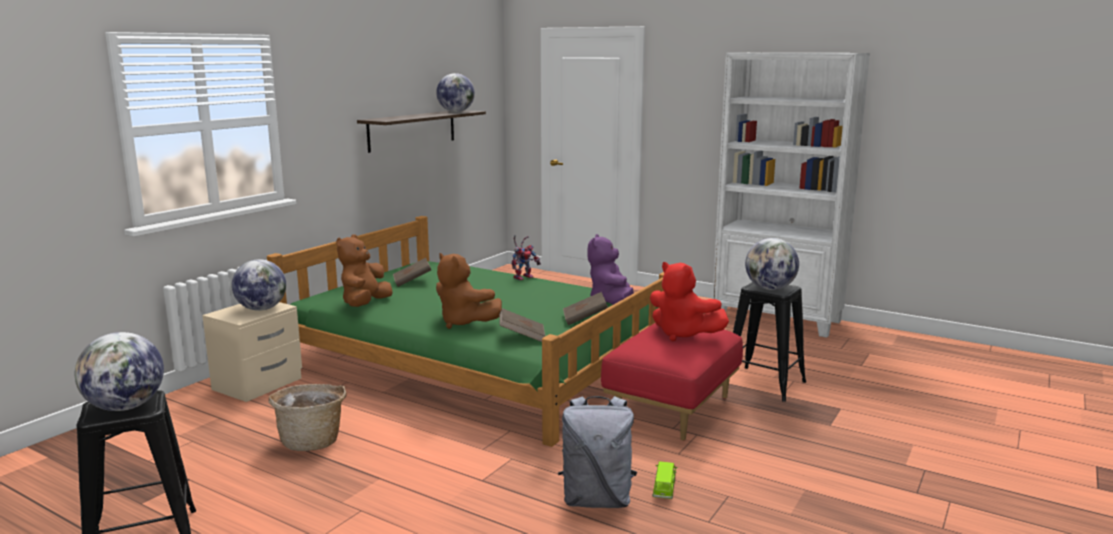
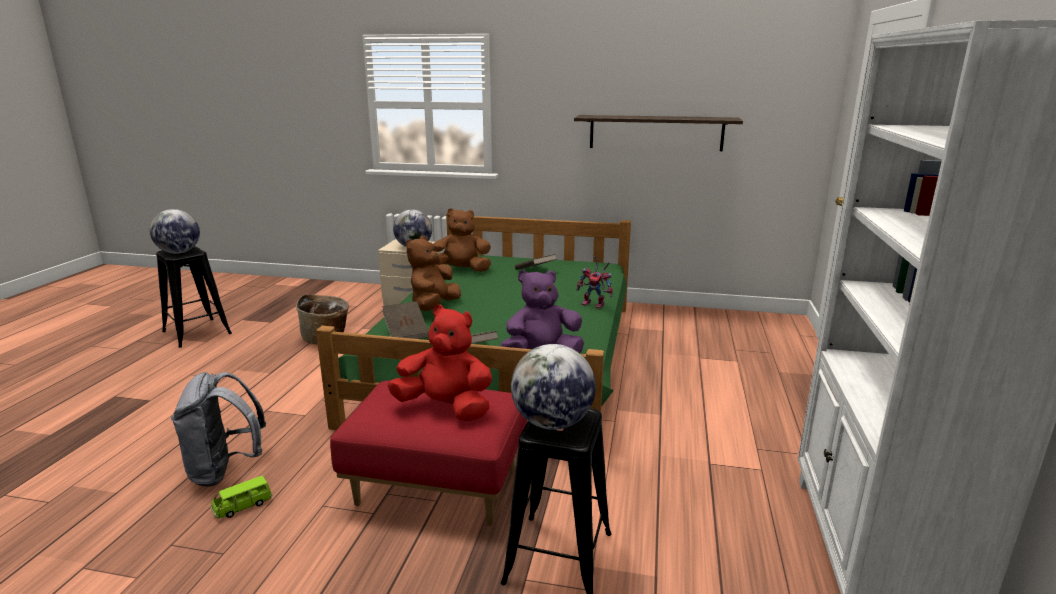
camera: 70 degrees right, 5 degrees up
globe [436,73,475,112] -> none
red plush toy [650,262,729,341] -> red plush toy turned 90 degrees clockwise [387,305,492,421]
green toy car [652,461,678,499] -> green toy car turned 150 degrees clockwise [211,475,272,518]

